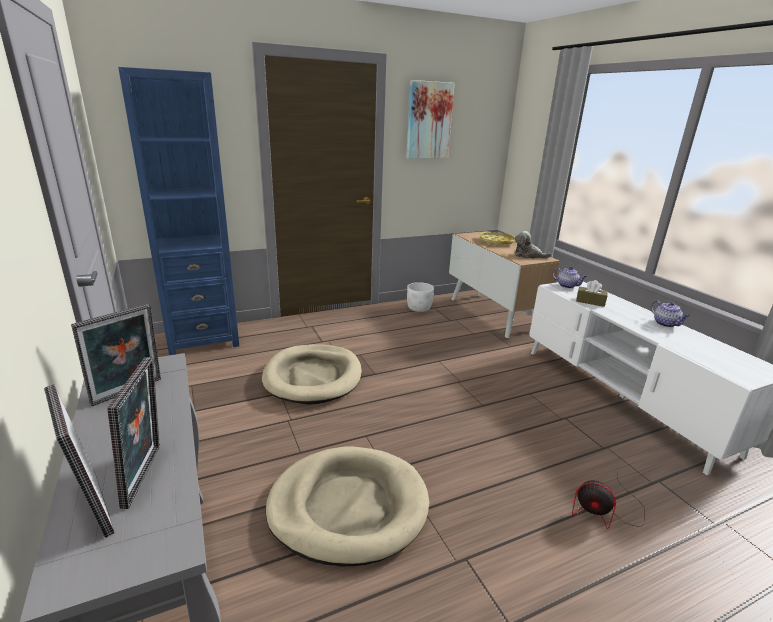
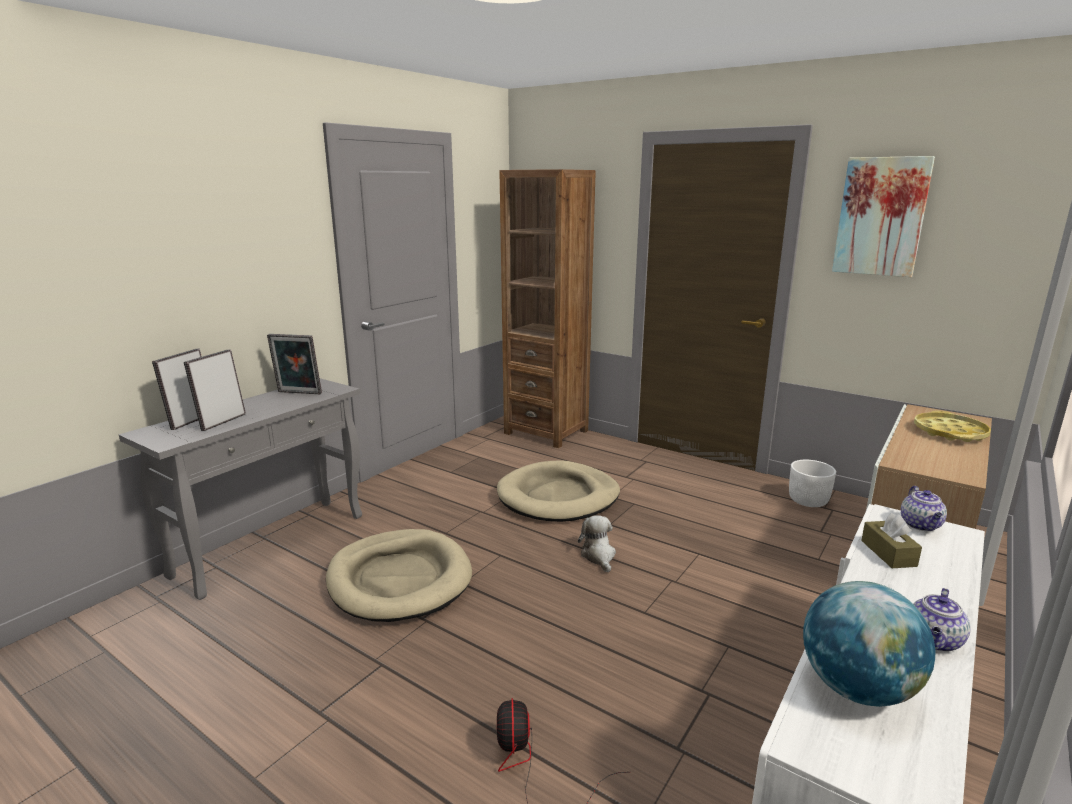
camera: 60 degrees right, 5 degrees down
picture frame [107,357,160,509] -> picture frame turned 150 degrees clockwise [184,349,246,431]
blue bookcase [118,67,239,355] -> brown bookcase [499,169,596,448]
plush toy [515,231,551,258] -> plush toy moved to [578,515,616,573]
none -> globe [803,581,935,707]

